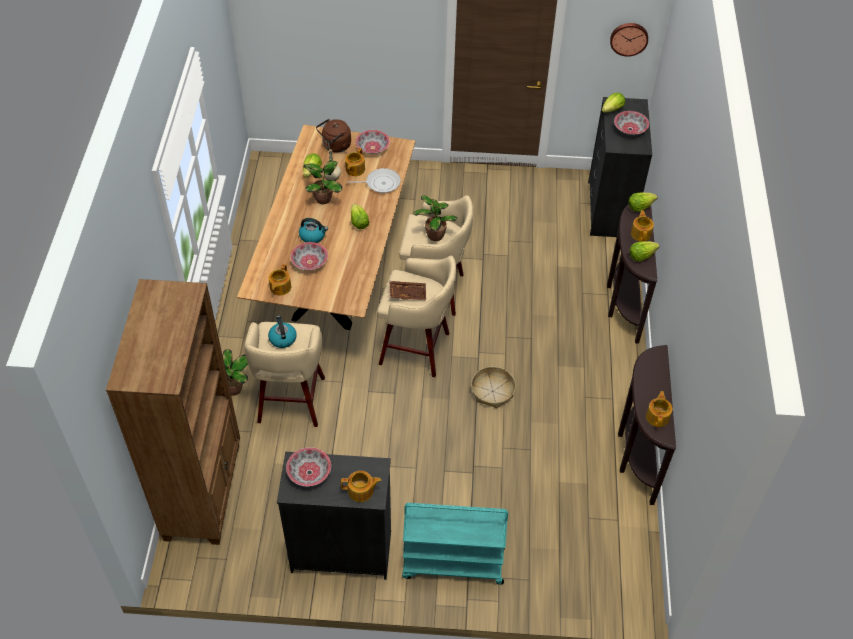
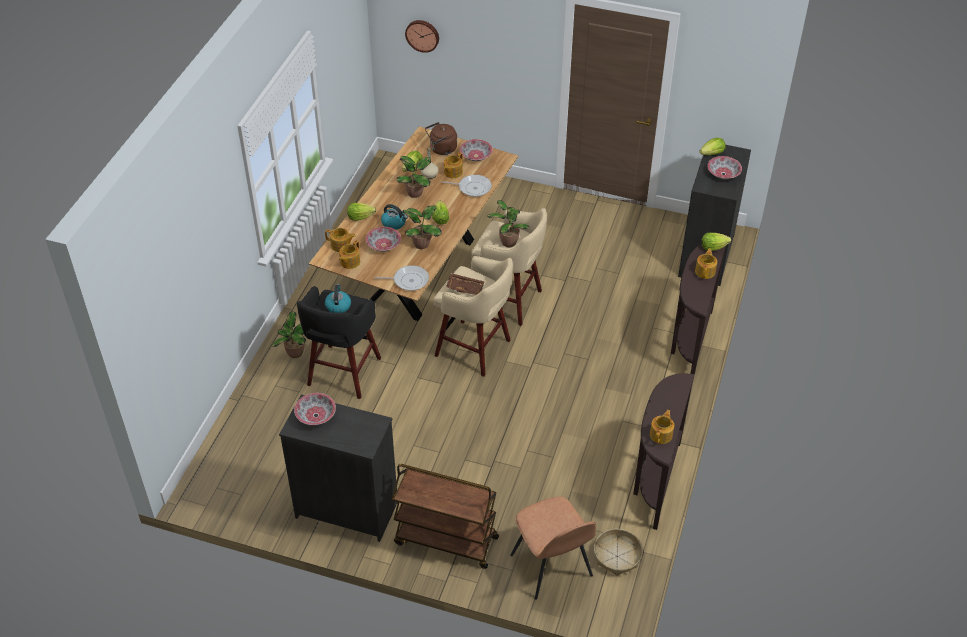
camera: 15 degrees right, 5 degrees down
brown bookcase [106,279,240,545] -> none
beige stool [244,322,325,427] -> black stool [297,286,381,399]
teapot [341,471,381,502] -> teapot moved to [325,228,356,252]
turquoise cart [402,503,508,585] -> brown cart [392,464,499,569]
basket [471,366,516,408] -> basket moved to [594,529,643,576]
wall clock [610,23,648,57] -> wall clock moved to [405,20,439,53]
lettuce [630,241,659,262] -> lettuce moved to [347,203,376,221]
none -> frying pan [374,265,429,291]
none -> potted plant [402,206,442,249]
none -> brown chair [510,496,596,600]

